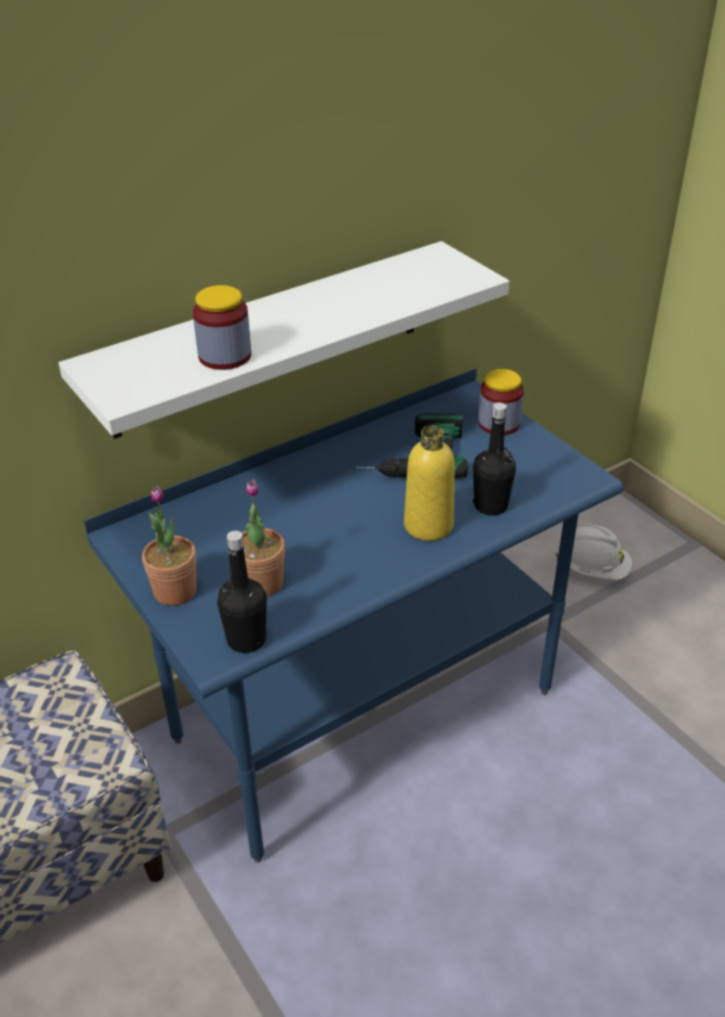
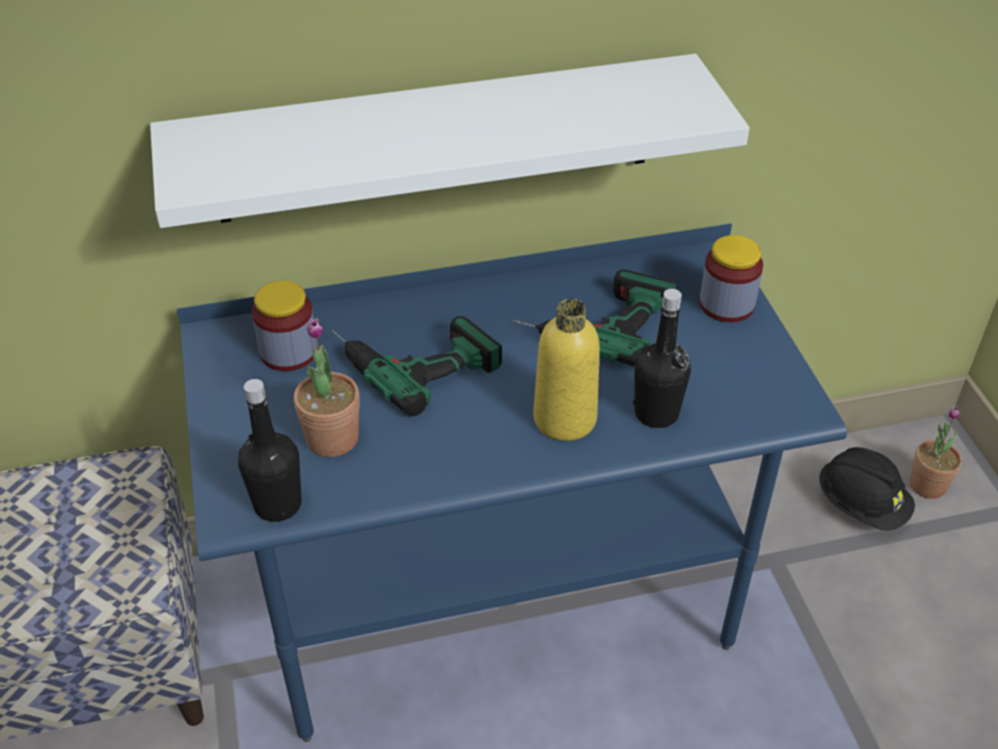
camera: 20 degrees right, 5 degrees up
potted plant [142,486,197,606] -> potted plant moved to [910,406,962,499]
jar [193,285,251,370] -> jar moved to [252,281,318,371]
white hard hat [556,524,632,580] -> black hard hat [819,447,915,531]
none -> power drill [332,316,502,416]

